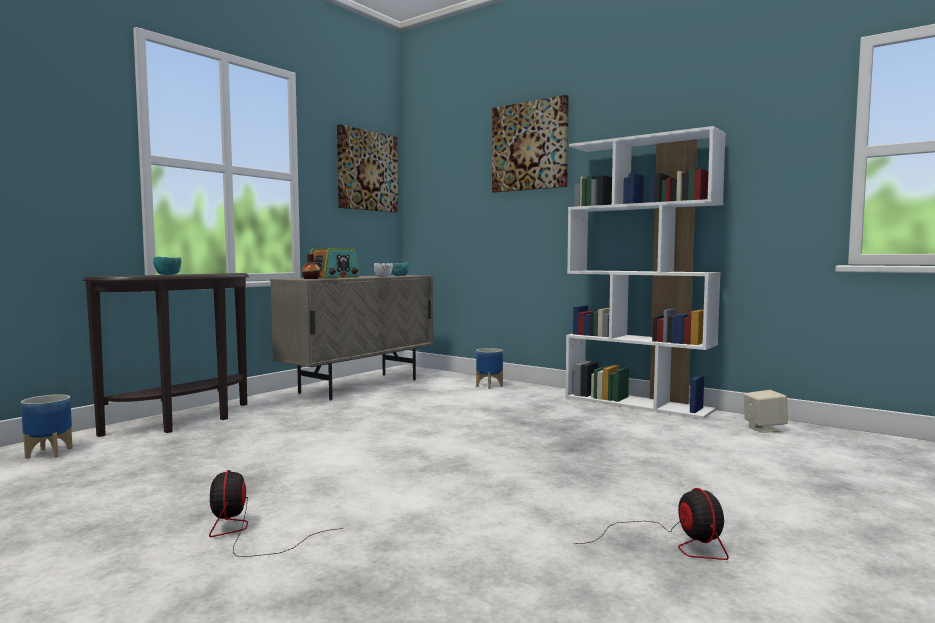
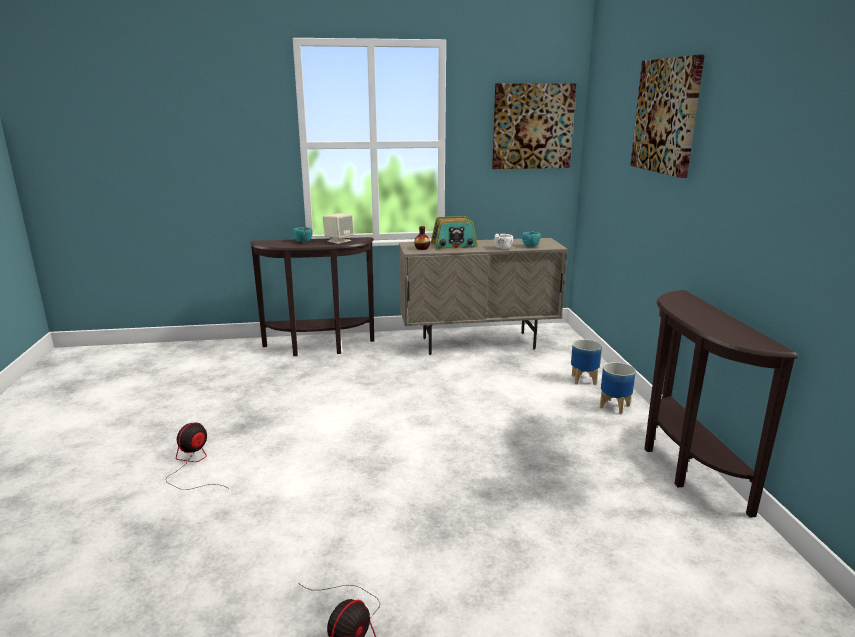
camera: 45 degrees right, 15 degrees up
planter [21,394,73,459] -> planter moved to [600,362,636,414]
white bookcase [565,126,726,419] -> brown console table [644,290,798,518]
beige speaker [744,390,788,432] -> beige speaker moved to [323,213,354,244]

